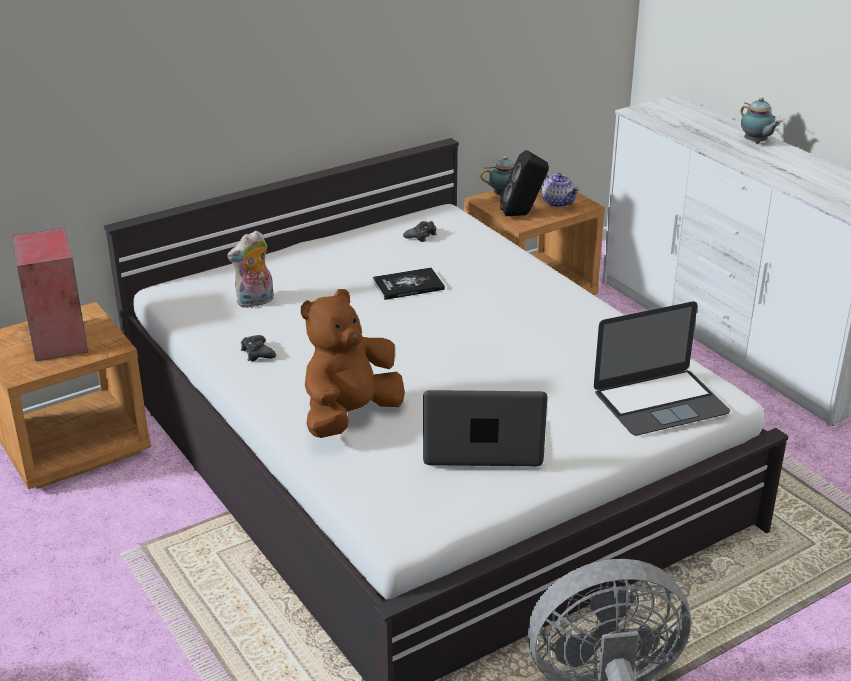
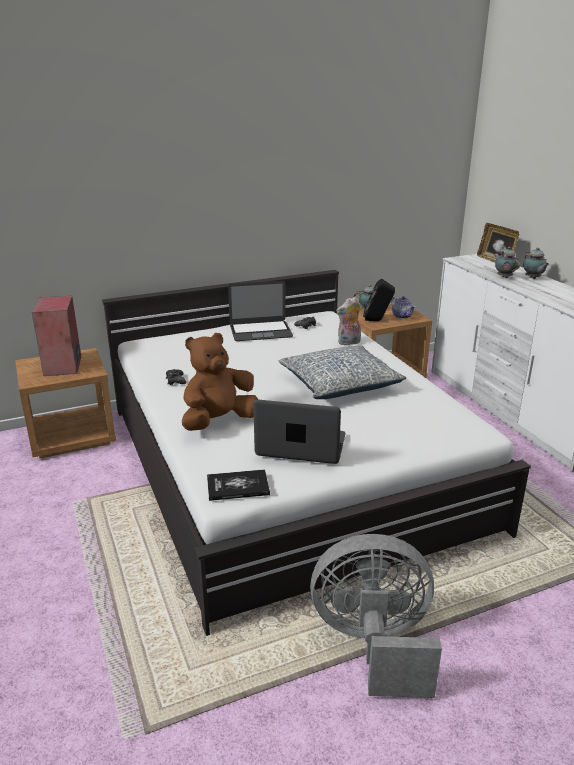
camera: 10 degrees right, 5 degrees down
plush toy [227,231,274,308] -> plush toy moved to [336,297,361,345]
book [372,267,445,300] -> book moved to [207,469,270,501]
laptop [594,302,730,435] -> laptop moved to [228,281,293,341]
none -> pillow [278,345,406,399]
none -> picture frame [477,223,519,262]
none -> teapot [494,247,520,278]

